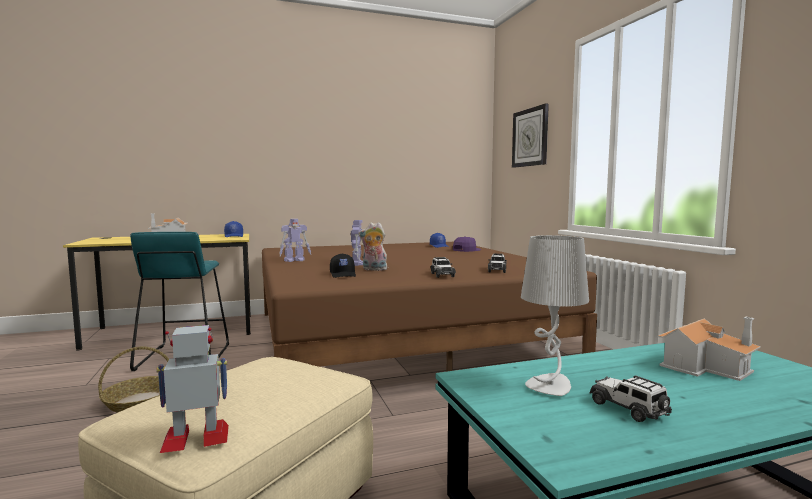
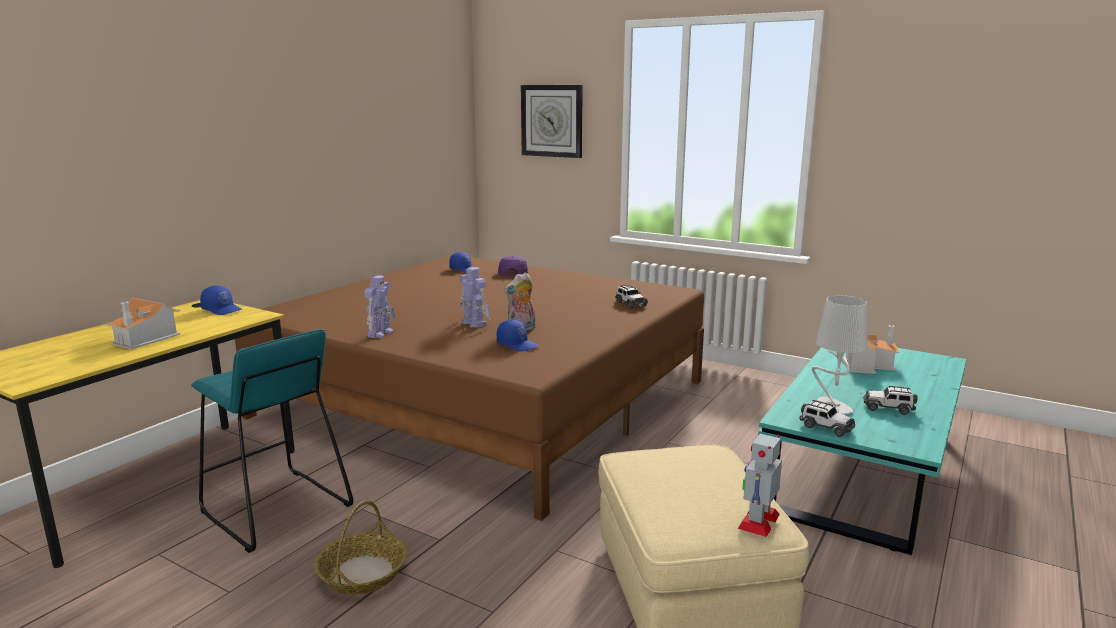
camera: 40 degrees left, 10 degrees up
black cap [330,253,356,278] -> blue cap [497,320,538,352]
toy car [431,257,456,278] -> toy car moved to [799,400,855,437]

